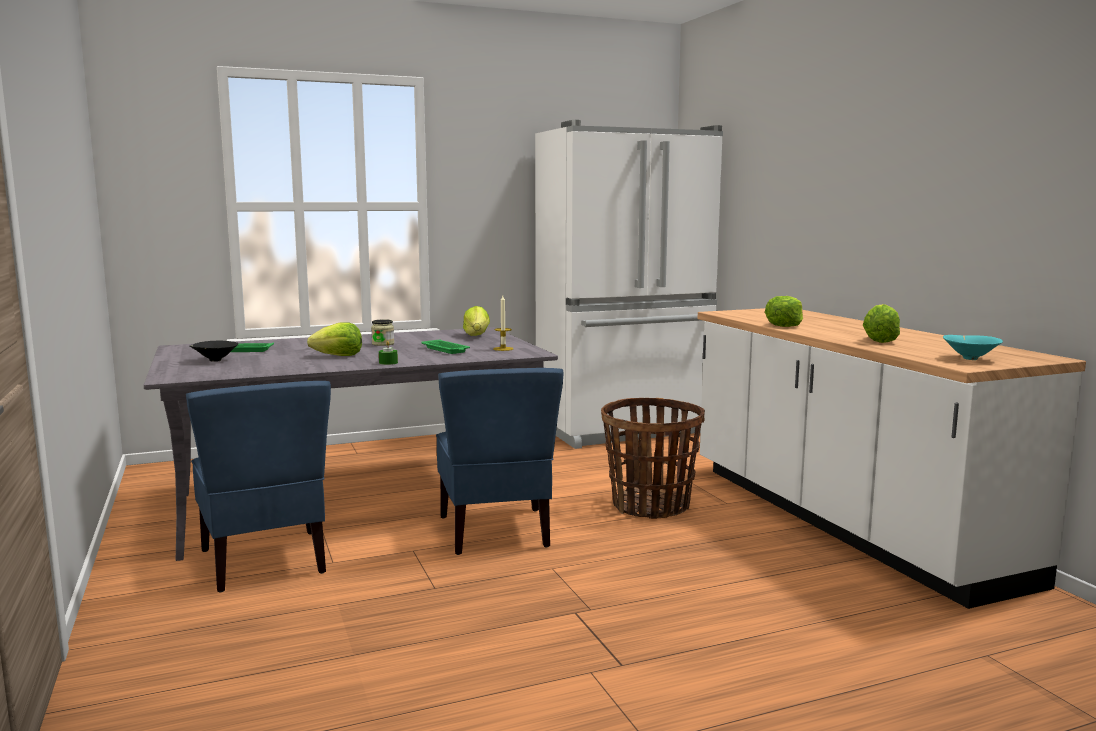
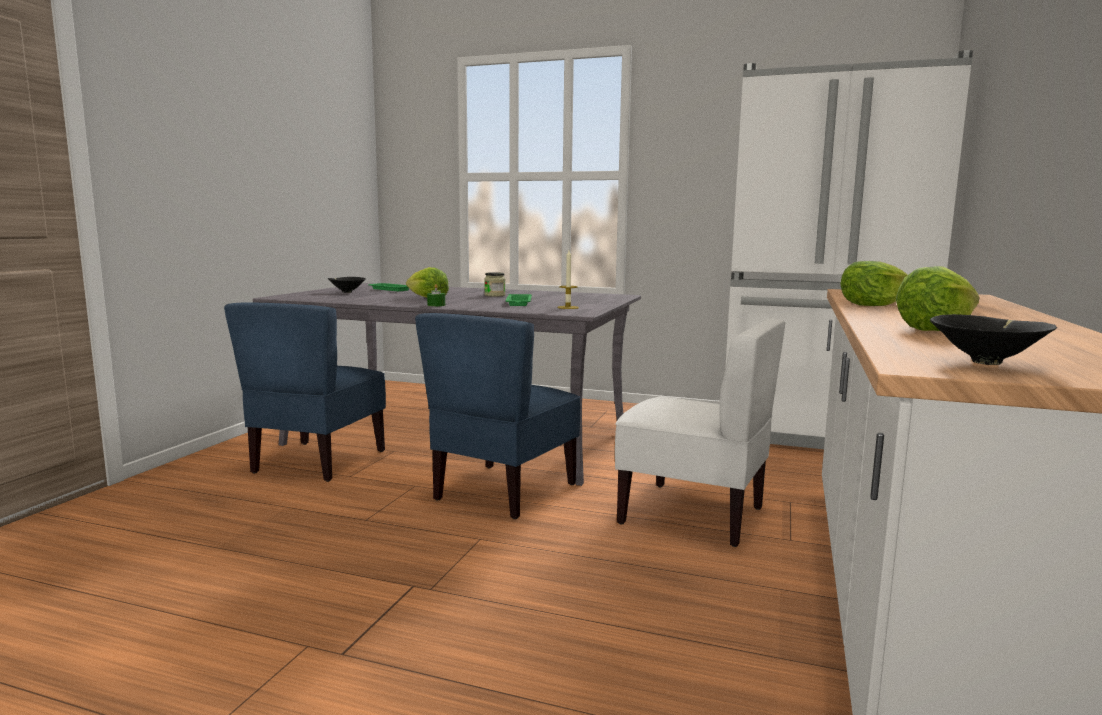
camera: 40 degrees right, 0 degrees up
lettuce [463,306,490,336] -> none
basket [601,398,705,519] -> white chair [615,318,785,547]
turquoise bowl [943,335,1003,360] -> black bowl [930,314,1057,365]

